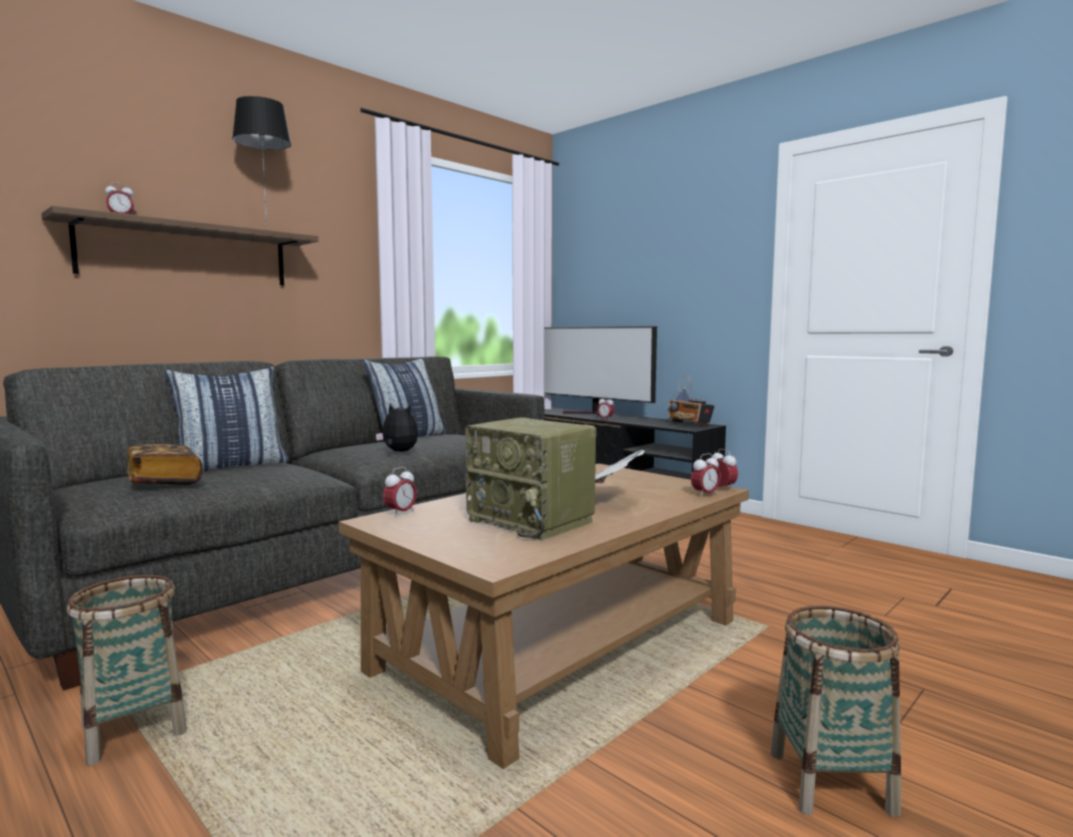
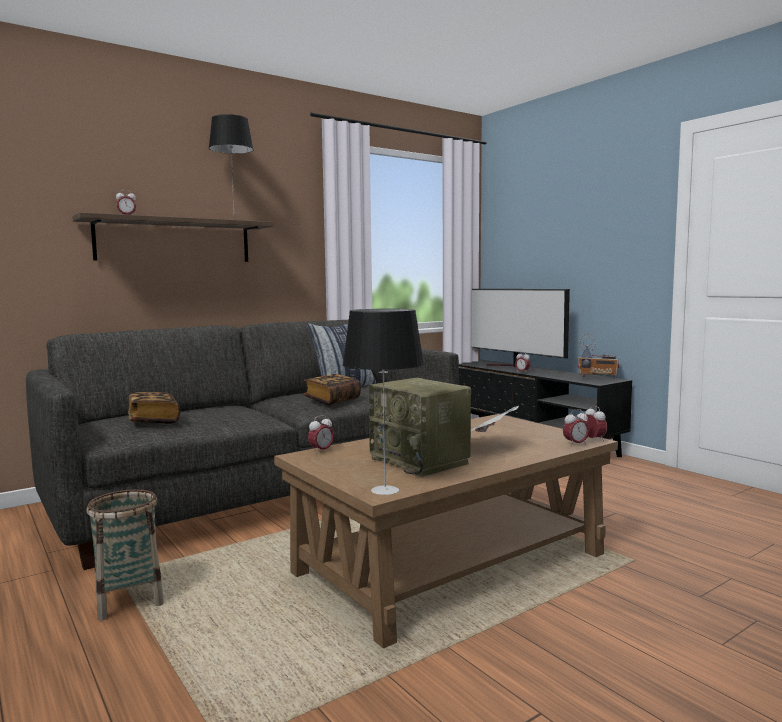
camera: 10 degrees right, 0 degrees up
pillow [164,367,288,472] -> none
plush toy [376,404,418,452] -> book [304,374,361,405]
radio [668,375,715,426] -> radio turned 45 degrees counterclockwise [578,334,619,379]
basket [771,606,901,817] -> none
none -> table lamp [343,309,424,495]

